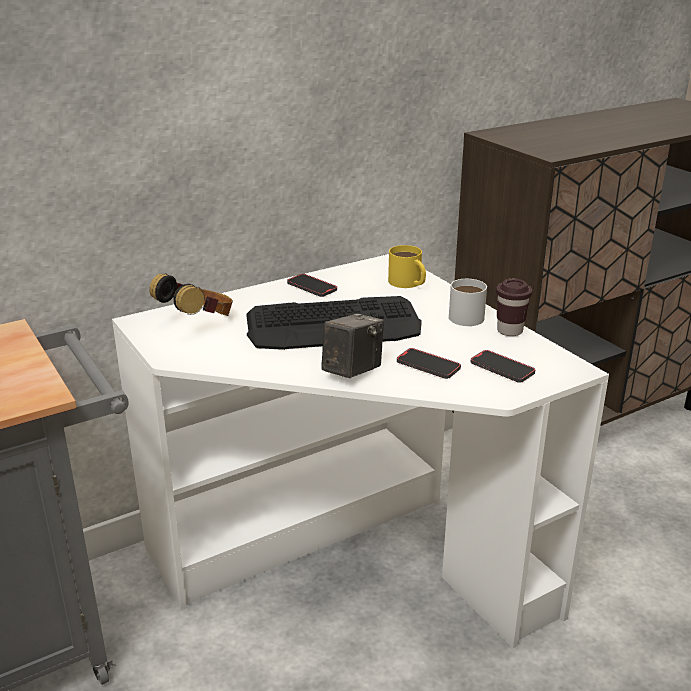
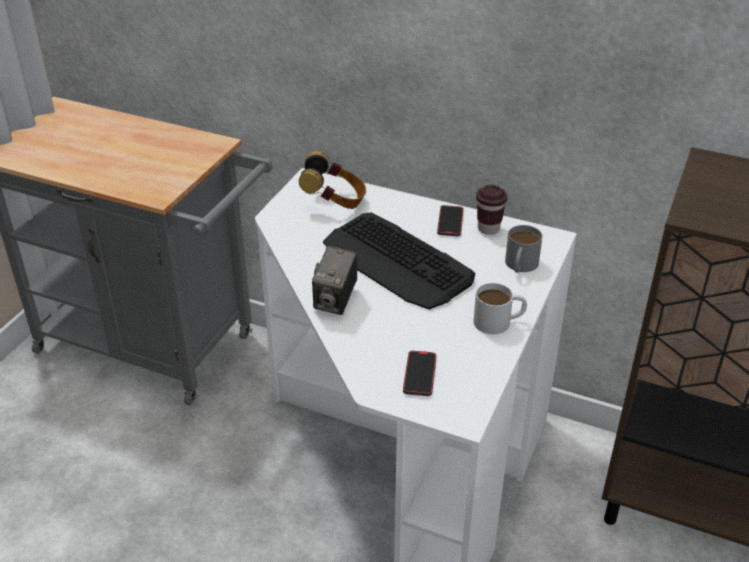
camera: 55 degrees right, 10 degrees up
camera [321,314,384,378] -> camera turned 105 degrees clockwise [312,246,357,315]
yellow mug [388,245,426,288] -> grey mug [505,225,543,273]
phone [397,348,461,379] -> none
brown cup [496,279,532,336] -> brown cup moved to [476,185,508,235]

